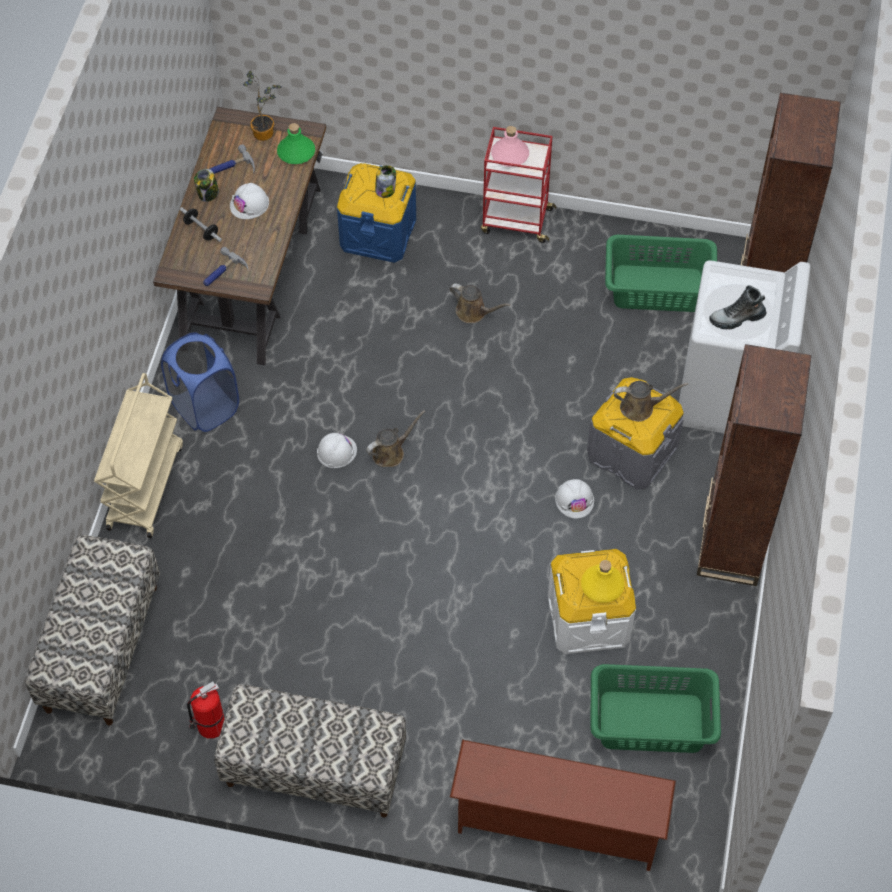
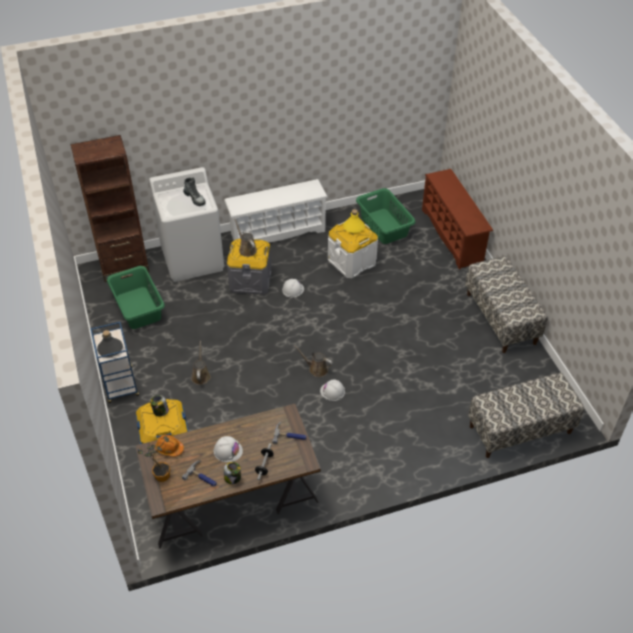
camera: 120 degrees left, 10 degrees down
beige cart [94,373,183,538] -> none
blue laundry basket [161,332,239,432] -> none
fire extinguisher [187,682,225,739] -> none
green bottle [277,123,315,164] -> orange hard hat [155,435,184,457]
red cart [481,127,556,243] -> blue cart [90,322,139,403]
pink bottle [491,126,529,167] -> grey bottle [97,330,123,357]
brown bookcase [697,344,812,586] -> white shoe rack [224,179,328,243]

